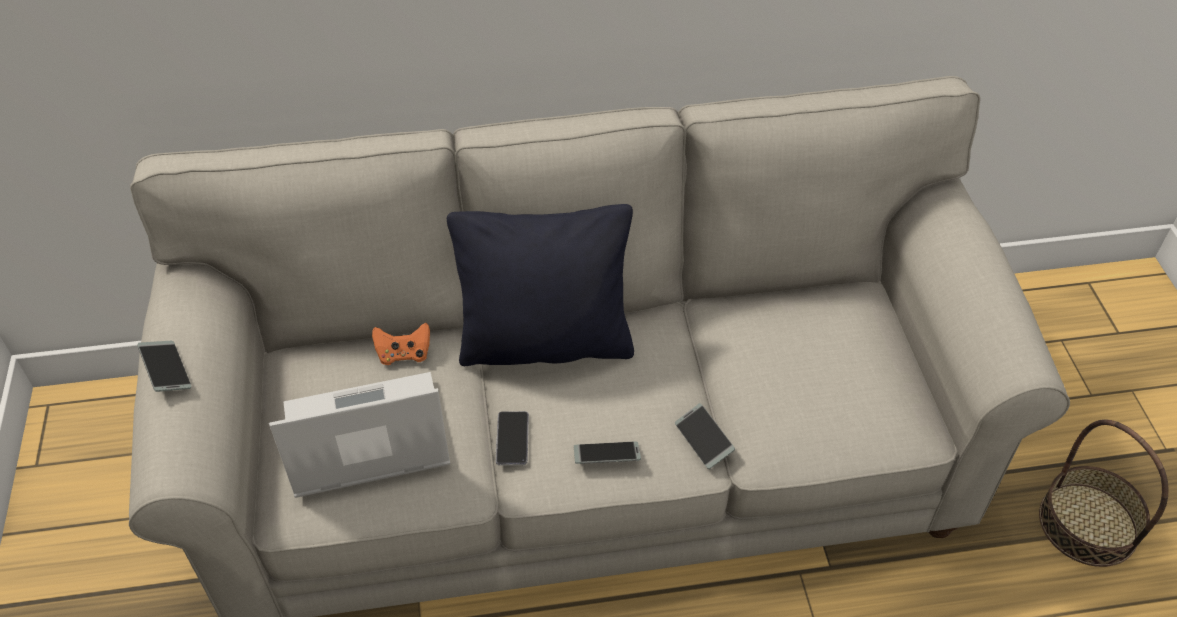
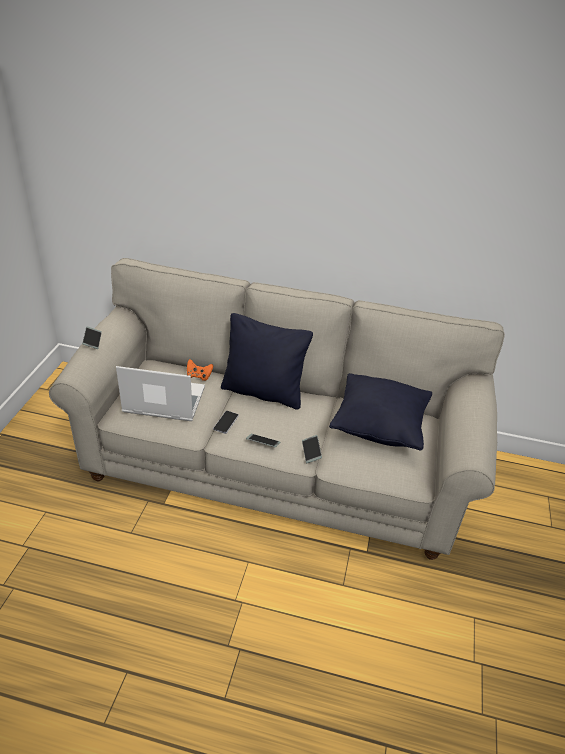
camera: 20 degrees right, 10 degrees down
basket [1039,419,1169,567] -> none
none -> black pillow [329,373,432,451]

